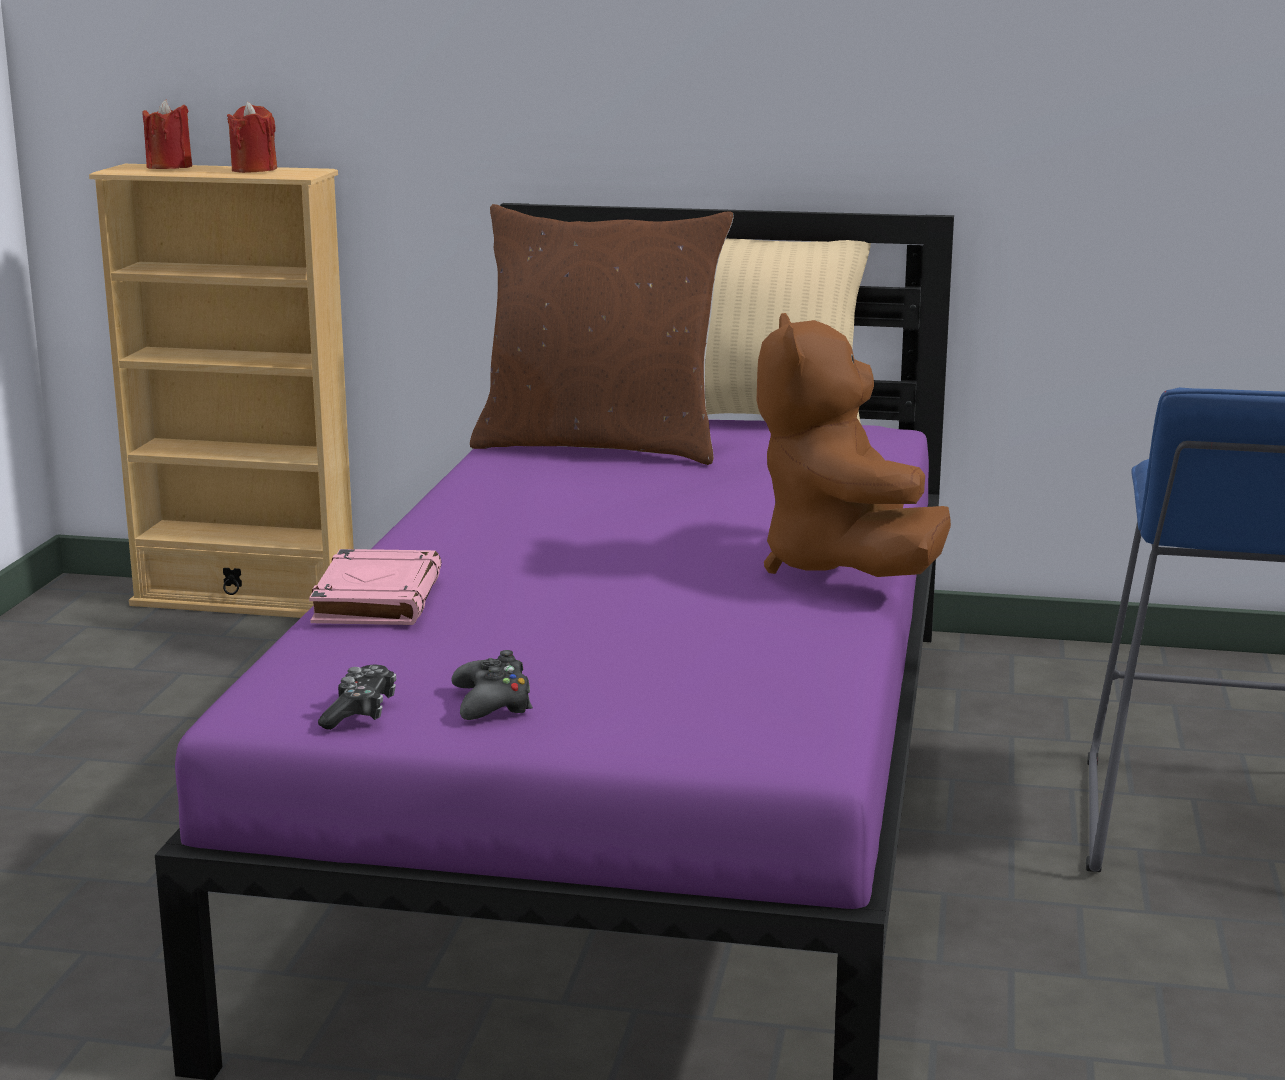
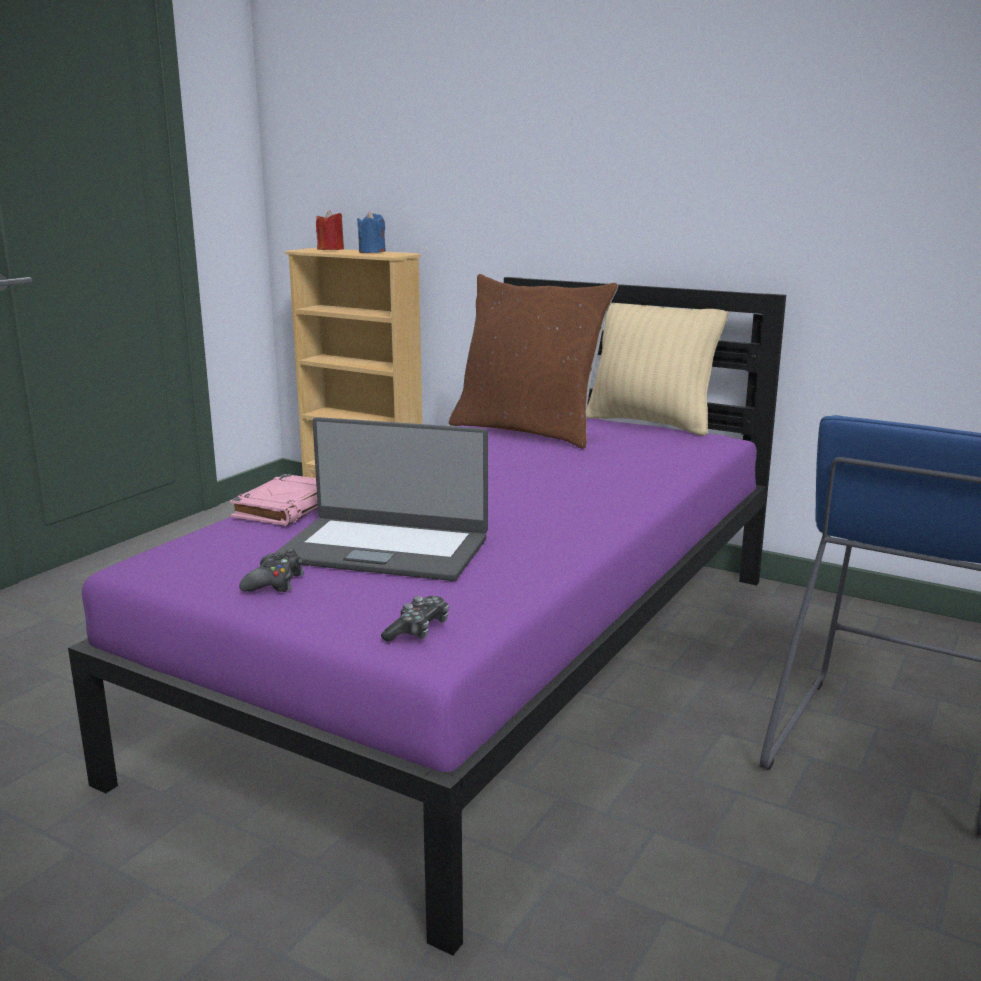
camera: 20 degrees right, 0 degrees up
red candle [227,102,277,173] -> blue candle [357,211,386,253]
game controller [318,665,396,730] -> game controller moved to [381,596,449,641]
brown plush toy [757,313,951,577] -> none
none -> laptop [275,417,488,581]

